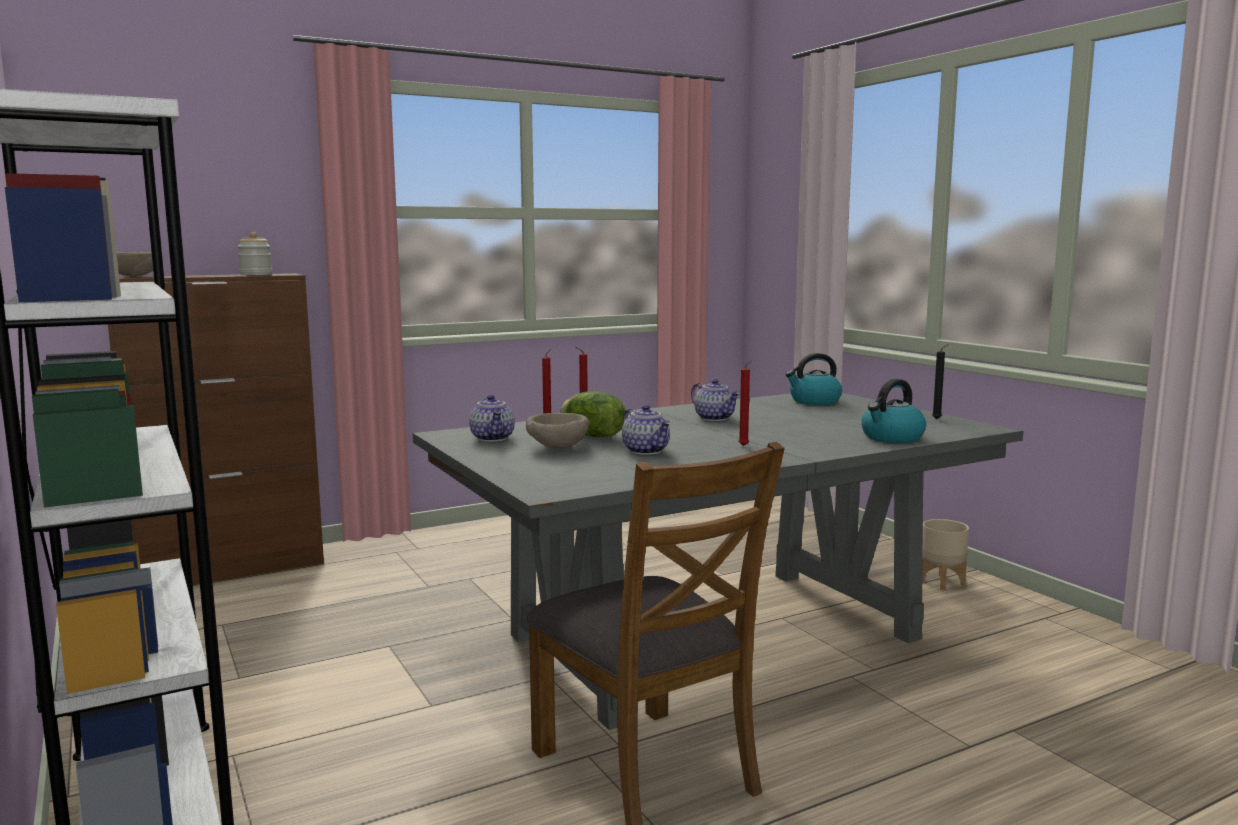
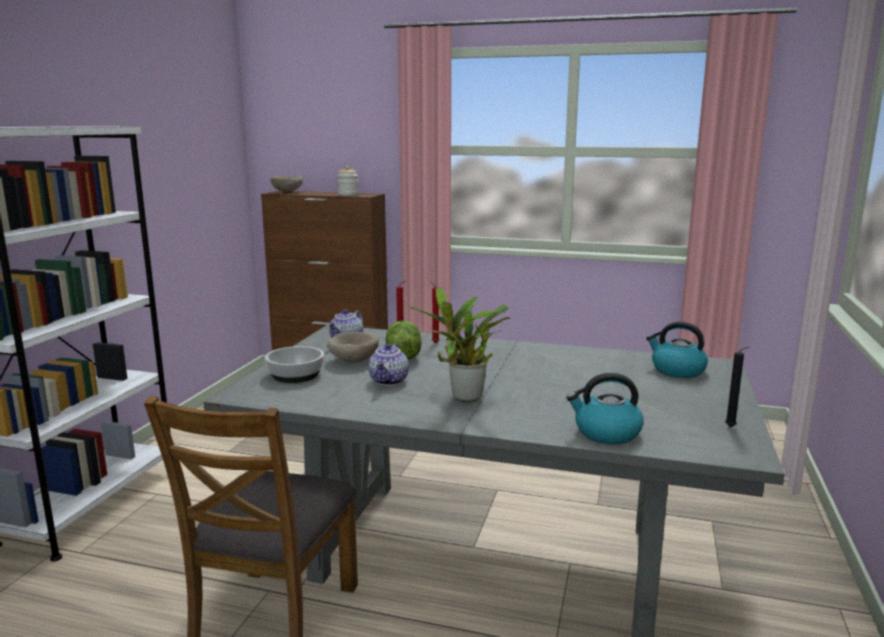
camera: 45 degrees right, 5 degrees up
teapot [691,379,740,421] -> none
red candle [738,360,752,446] -> potted plant [410,287,511,402]
beige planter [922,519,969,590] -> none
none -> bowl [265,346,324,383]

